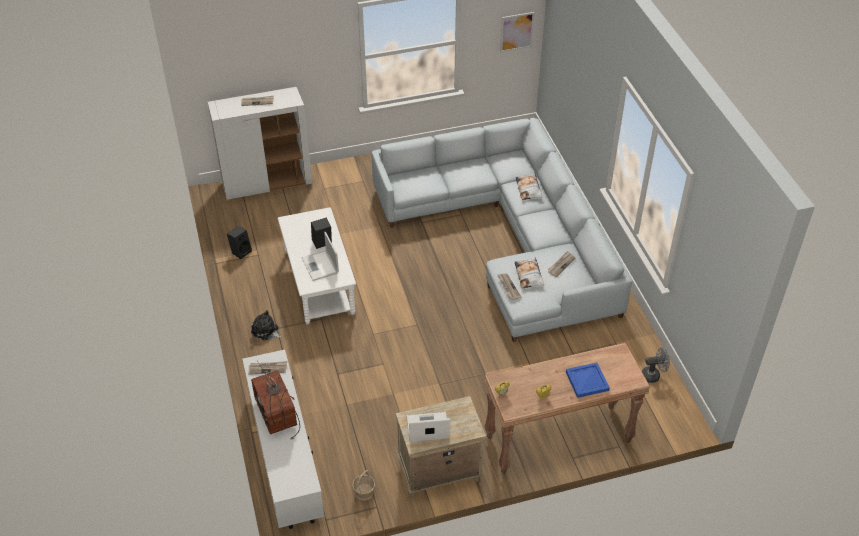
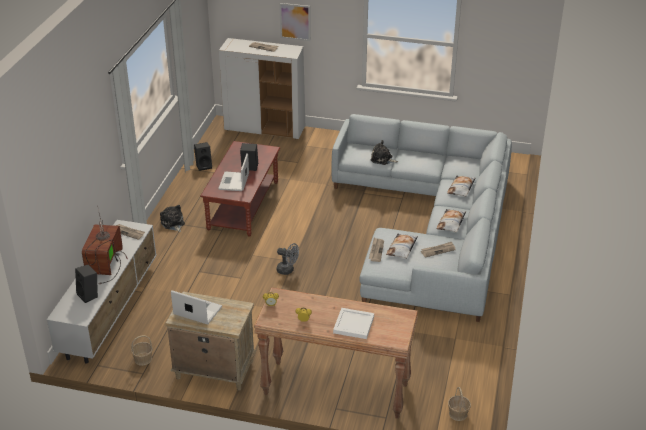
camera: 30 degrees right, 10 degrees down
white coffee table [278,207,356,325] -> brown coffee table [200,141,280,237]
picture [500,12,535,52] -> picture moved to [279,3,311,41]
blue tray [566,363,610,398] -> white tray [333,308,374,339]
grey fan [642,348,670,383] -> grey fan moved to [276,243,299,275]
none -> black speaker [75,265,98,303]
none -> plush toy [370,140,398,165]
none -> pillow [436,209,466,232]
none -> basket [448,387,471,421]

